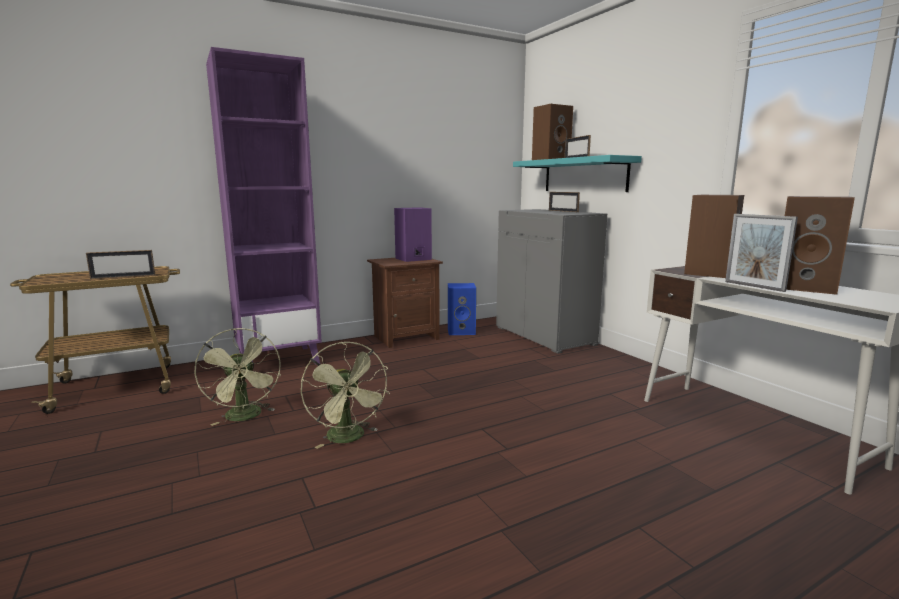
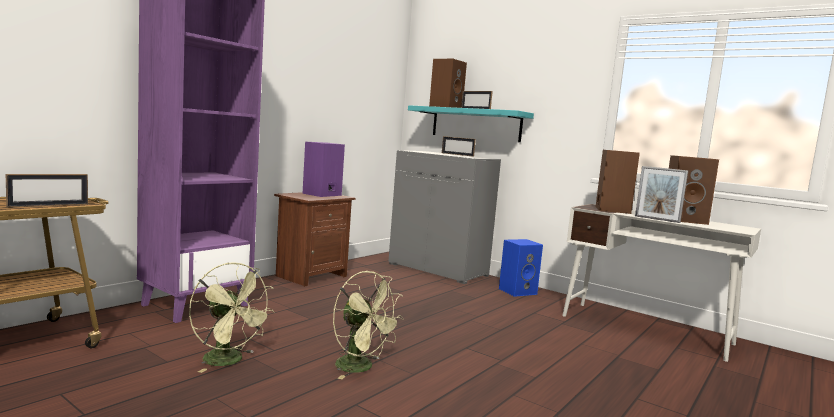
camera: 25 degrees left, 5 degrees down
blue speaker [448,283,476,335] -> blue speaker moved to [499,239,543,297]

